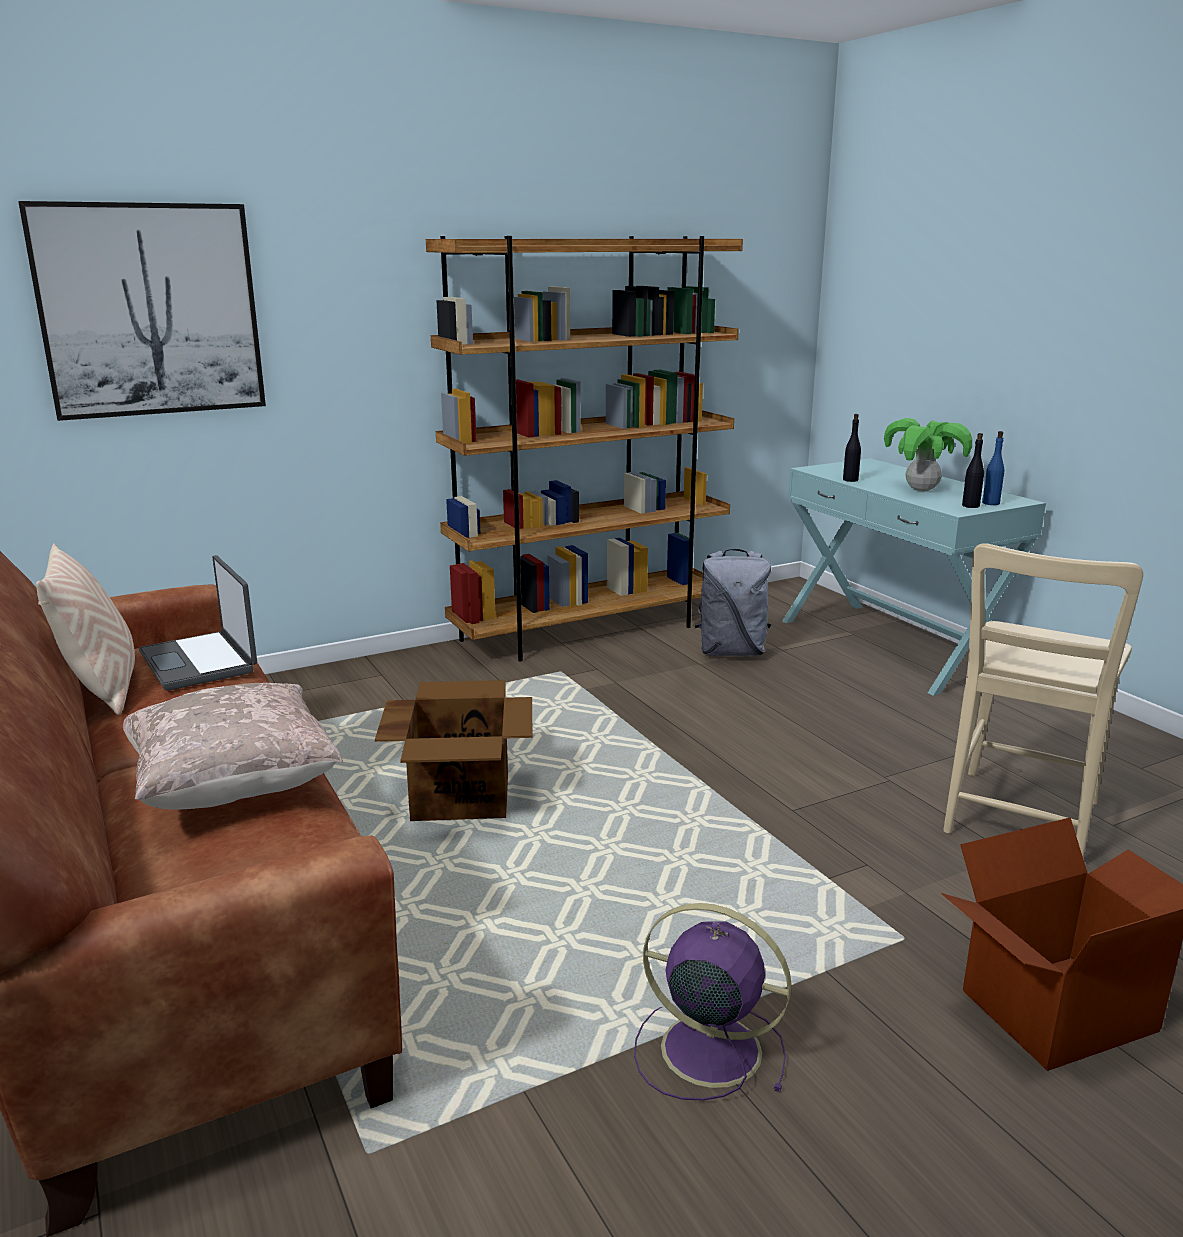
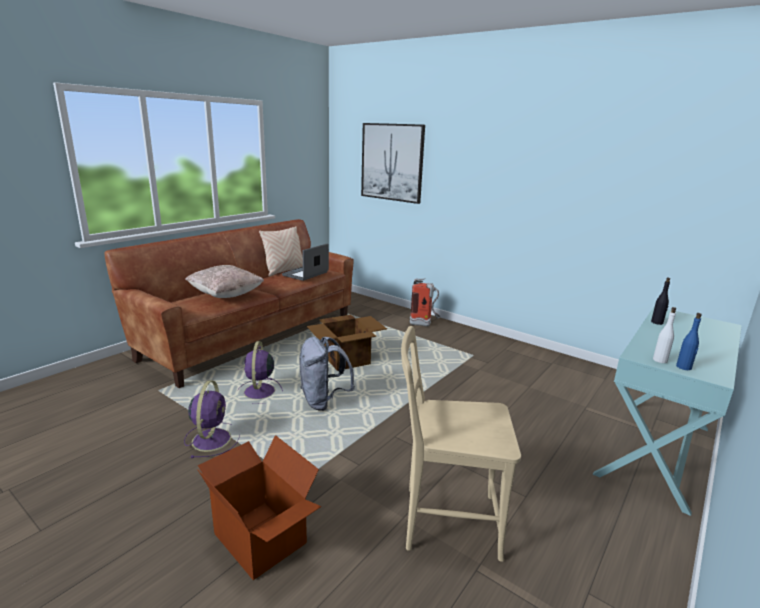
camera: 65 degrees right, 0 degrees up
brown bookcase [426,236,743,662] -> none
grey backpack [695,549,771,656] -> grey backpack moved to [299,337,355,411]
potted plant [884,418,972,492] -> none
black bottle [962,433,984,508] -> white bottle [653,307,676,363]
none -> purple fan [243,341,283,404]
none -> fire extinguisher [410,278,440,326]

